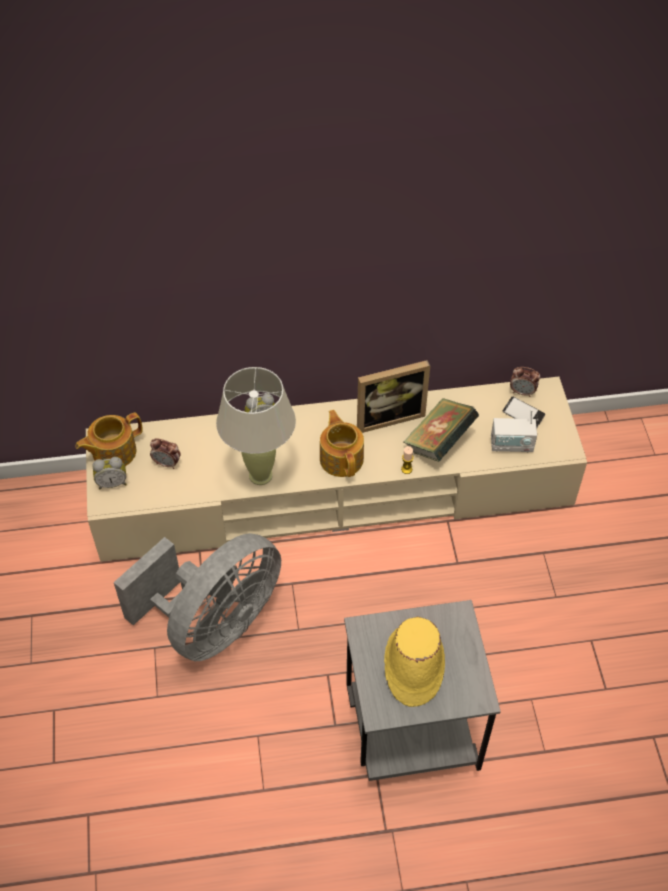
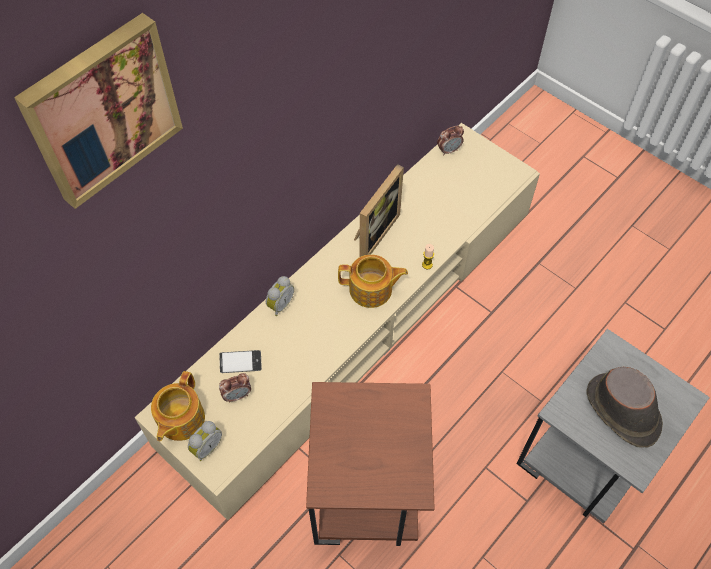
camera: 40 degrees left, 5 degrees up
grey fan [114,533,281,661] -> brown side table [306,382,435,546]
beige table lamp [216,367,296,485] -> none
teapot [320,410,364,477] -> teapot turned 150 degrees clockwise [338,254,408,308]
yellow hat [384,616,445,707] -> brown hat [587,367,663,448]
book [404,398,479,462] -> none
radio [491,410,537,453] -> none
phone [503,396,545,427] -> phone moved to [219,350,262,373]
none -> picture [14,13,183,209]

